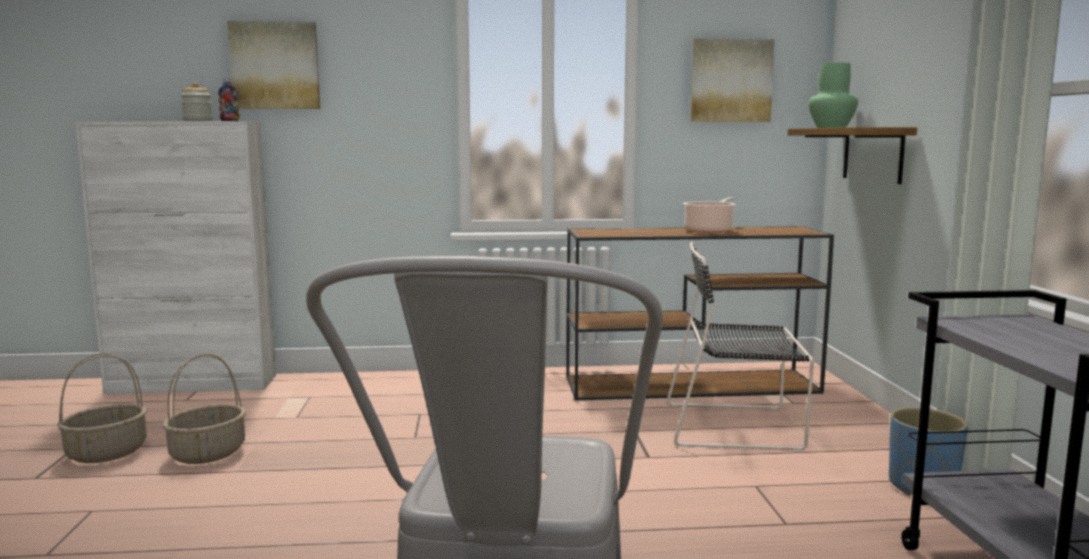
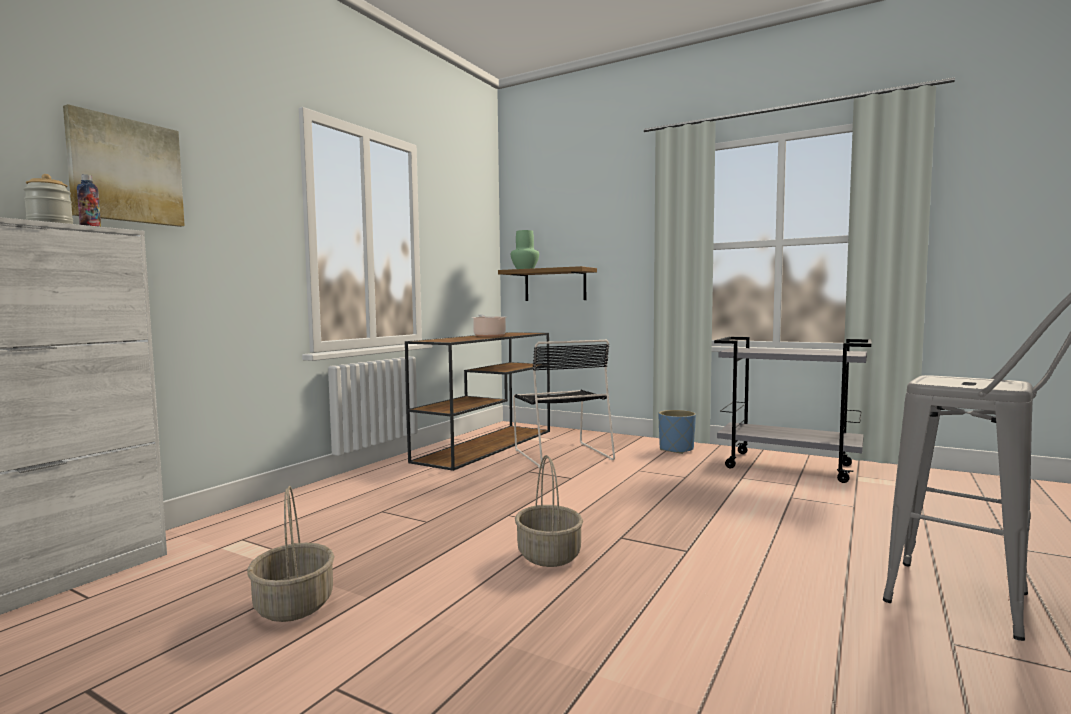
camera: 55 degrees left, 5 degrees down
basket [57,353,147,463] -> basket moved to [515,455,583,567]
black chair [667,242,814,451] -> black chair turned 60 degrees counterclockwise [513,340,615,468]
picture [691,38,774,122] -> none

